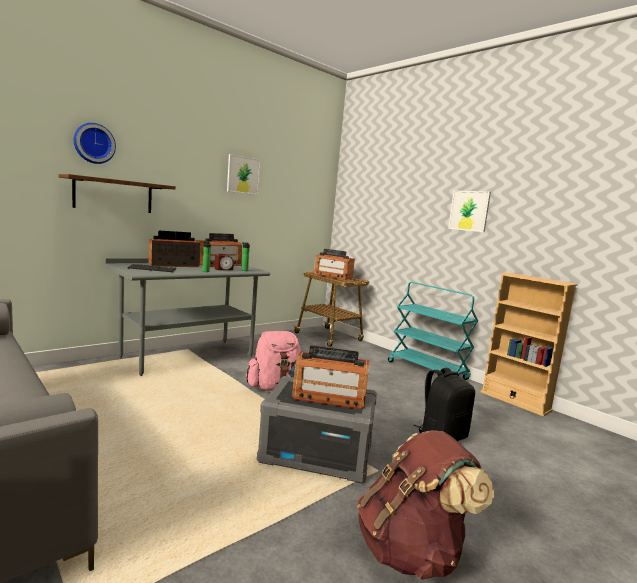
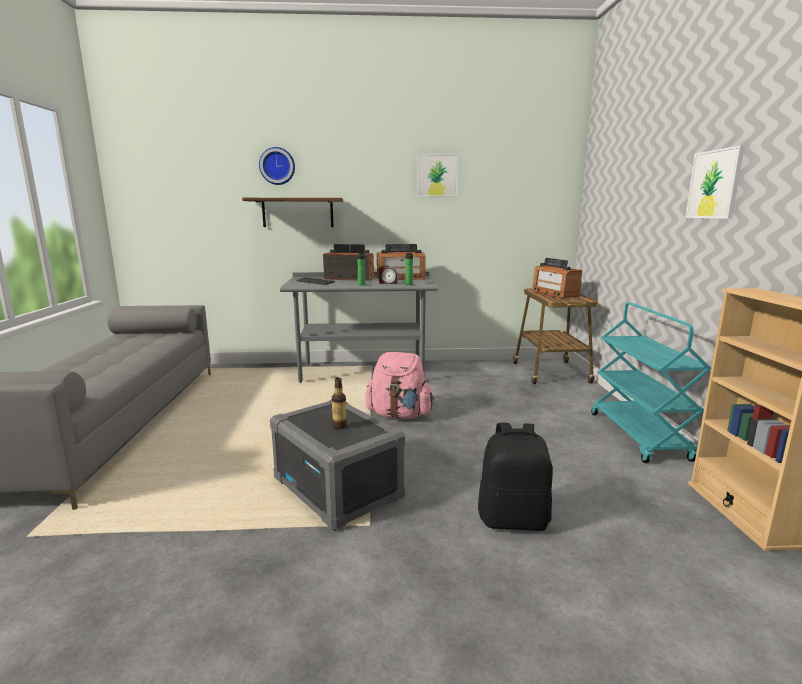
camera: 40 degrees right, 5 degrees up
radio [292,345,369,409] -> bottle [332,377,347,429]
brown backpack [357,430,495,580] -> none

